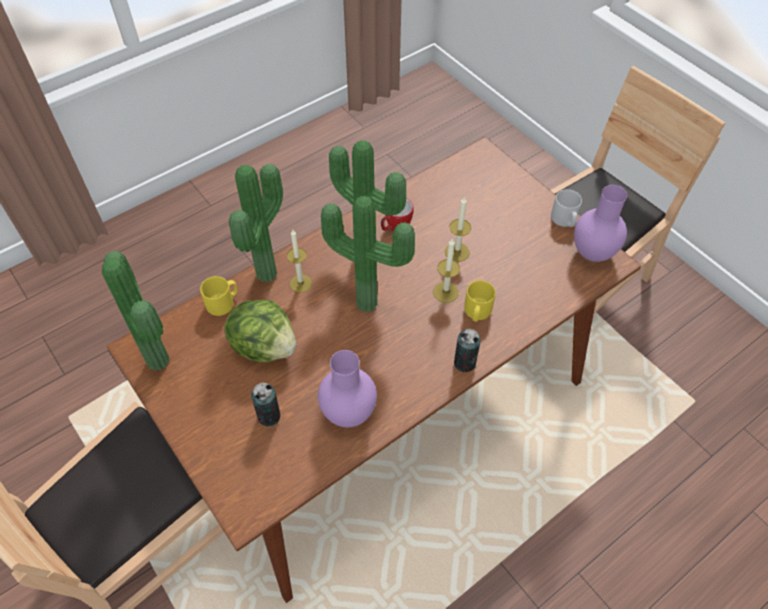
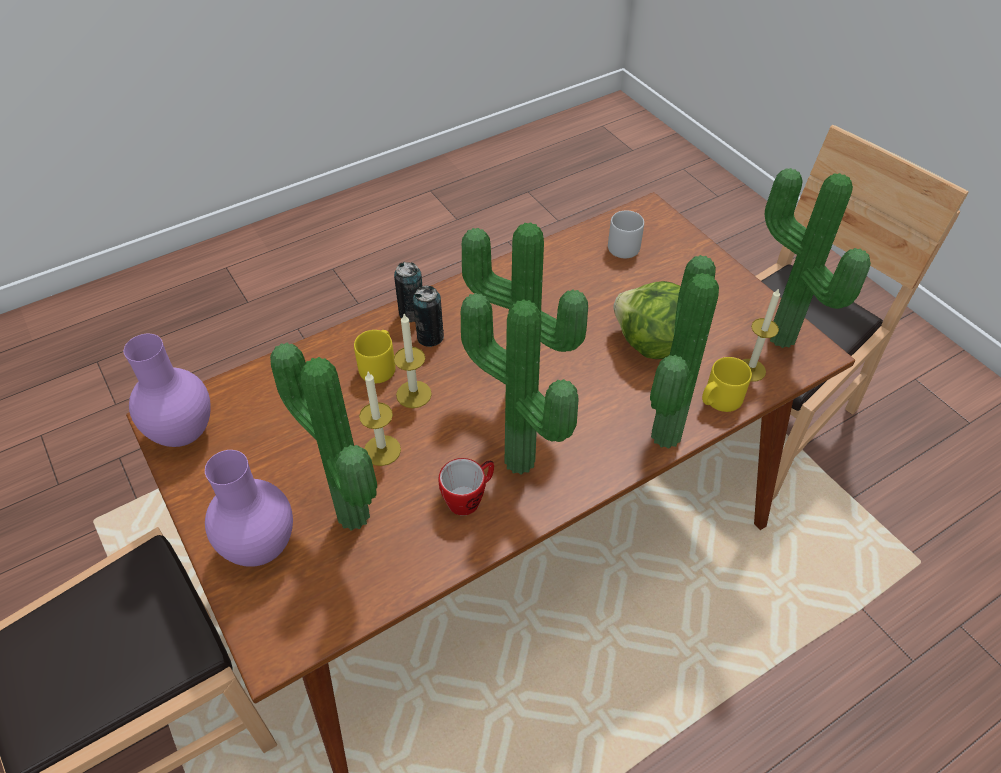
camera: 175 degrees left, 5 degrees down
can [251,383,281,427] -> can moved to [413,286,444,347]
candle [287,230,312,293] -> candle moved to [742,288,780,382]
purple vase [318,350,377,428] -> purple vase moved to [205,450,293,567]
grey mug [551,189,582,227] -> grey mug moved to [608,211,644,258]
none -> potted plant [270,343,377,530]

